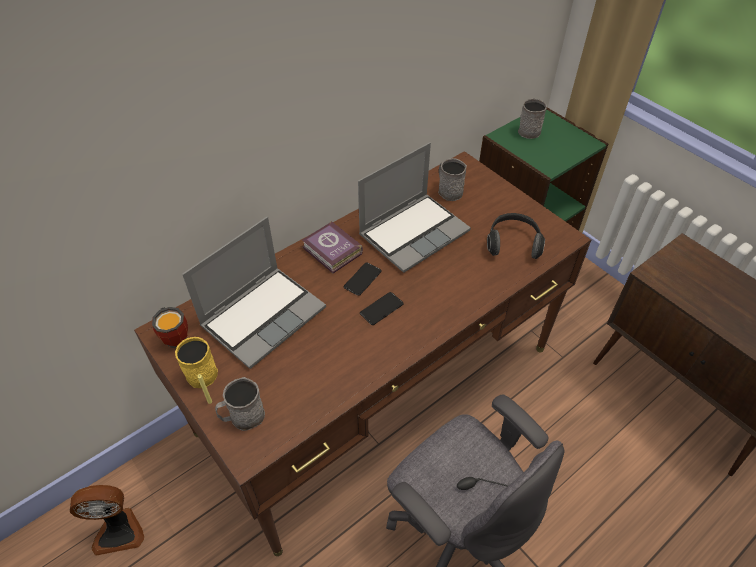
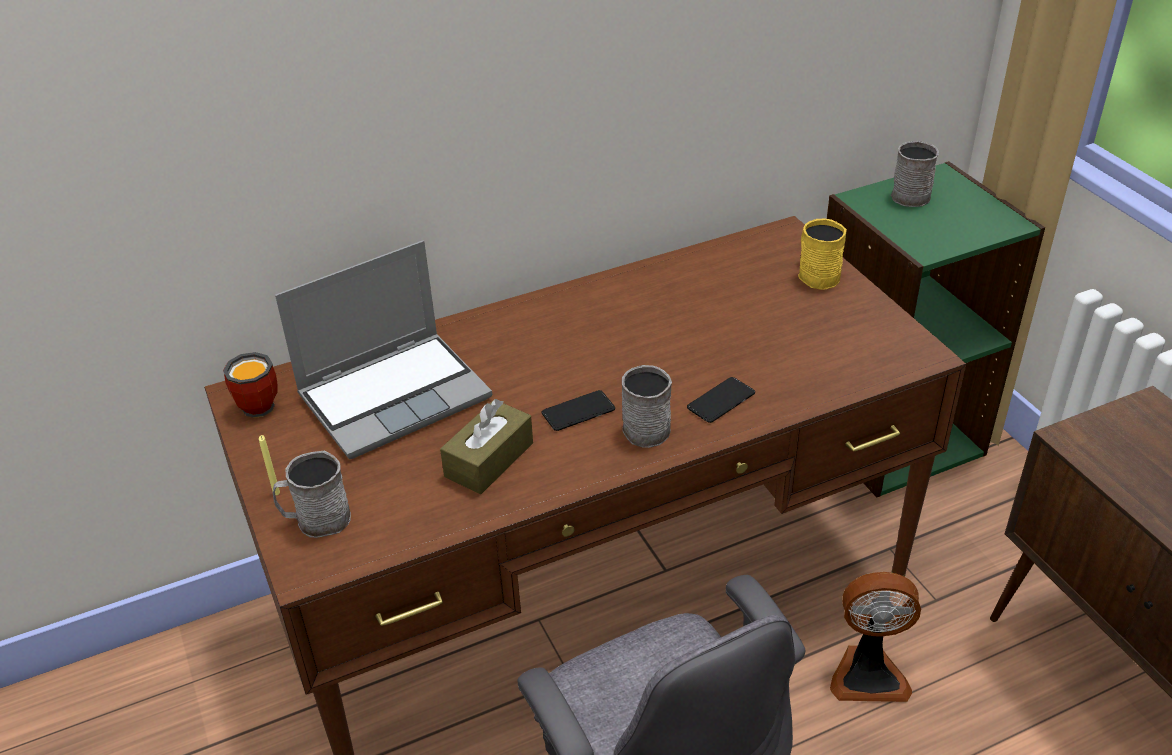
camera: 15 degrees right, 10 degrees down
fan [70,485,144,556] -> fan moved to [830,572,921,702]
yellow mug [175,337,218,388] -> yellow mug moved to [798,219,847,290]
book [302,221,363,273] -> none
phone [343,263,382,296] -> phone moved to [687,377,755,423]
laptop [358,142,471,273] -> none
grey mug [438,158,467,201] -> grey mug moved to [622,365,672,448]
headphones [487,213,545,259] -> none
none -> brown tissue box [440,399,533,494]

